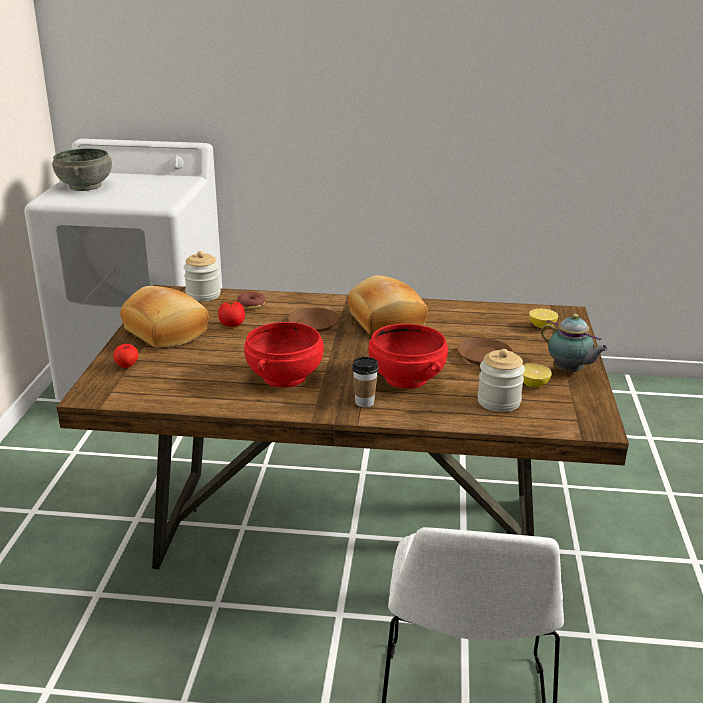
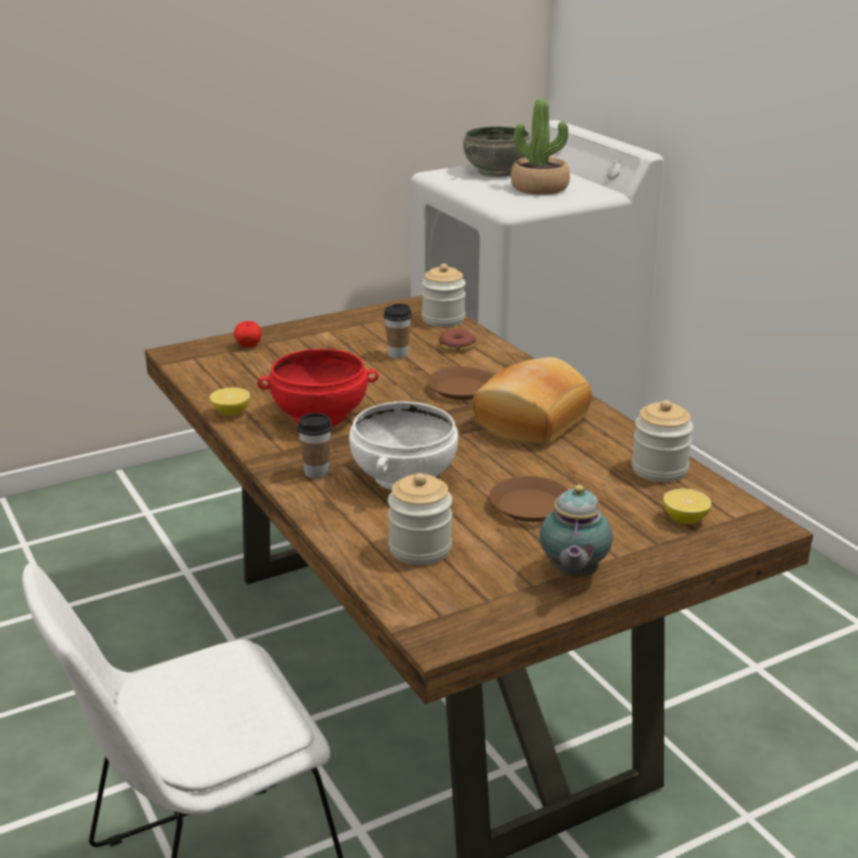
camera: 55 degrees right, 0 degrees up
bread [120,286,209,348] -> none
tomato [218,301,245,327] -> cup [384,304,412,359]
red bowl [368,324,448,389] -> white bowl [349,402,458,490]
lemon [522,364,552,388] -> lemon moved to [210,388,250,416]
none -> potted plant [511,99,570,195]
none -> jar [632,400,693,482]

